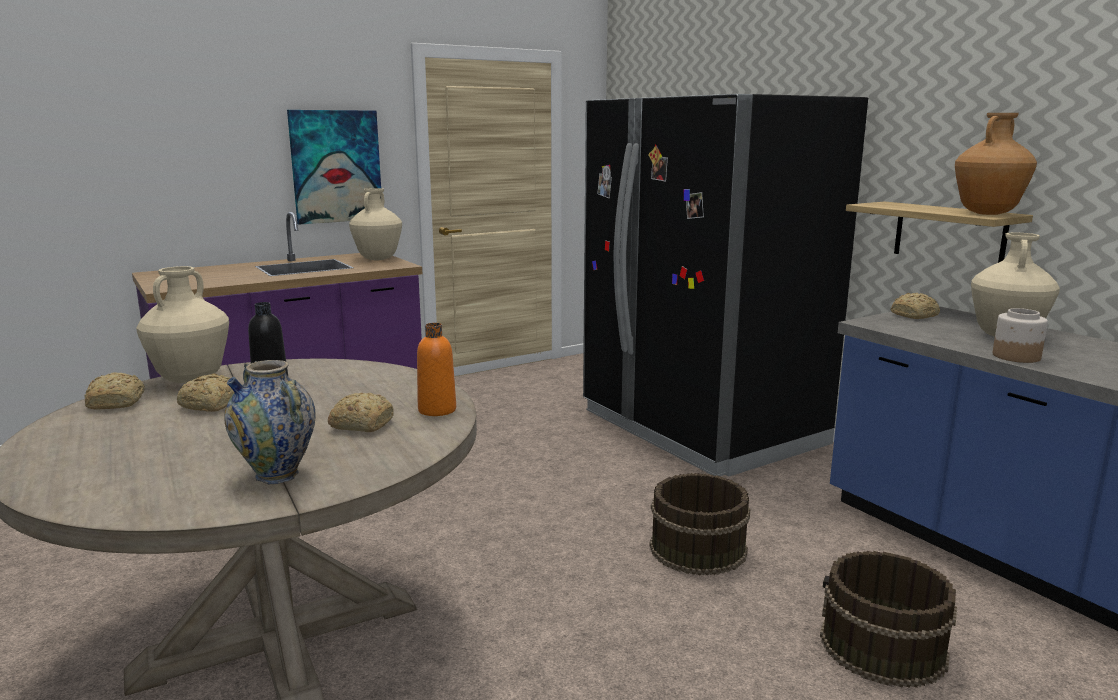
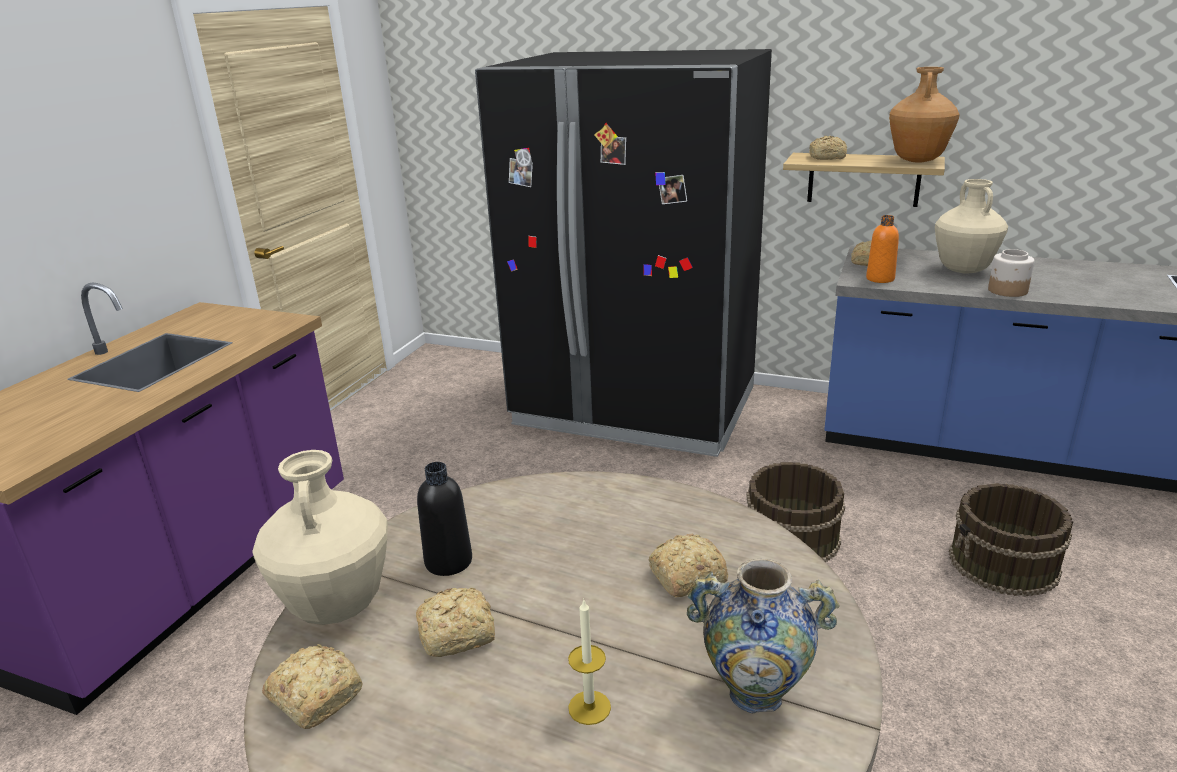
camera: 35 degrees left, 10 degrees up
picture [287,110,381,225] -> none
beige vase [349,188,402,260] -> none
orange bottle [417,323,456,416] -> orange bottle moved to [866,215,899,283]
none -> candle [568,600,611,725]
none -> bread [809,136,847,160]

